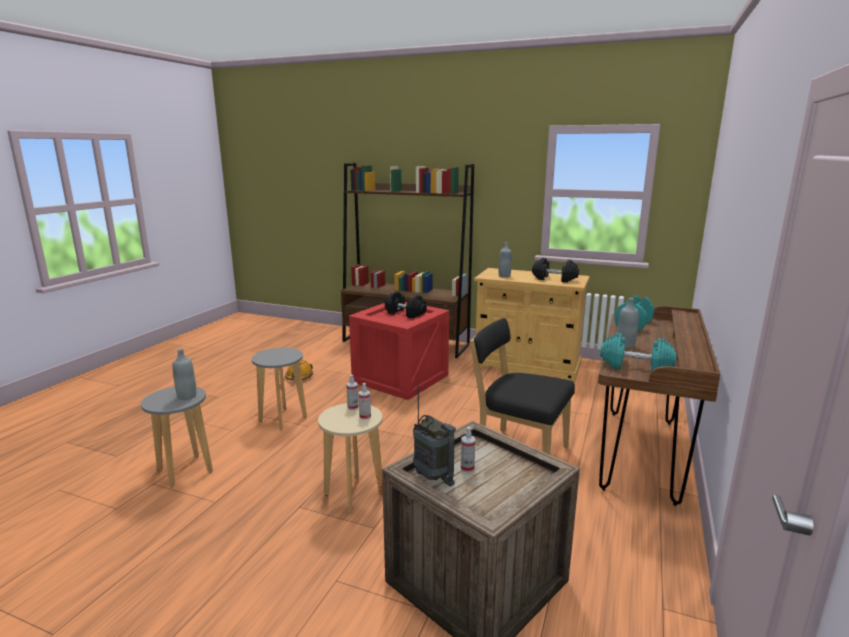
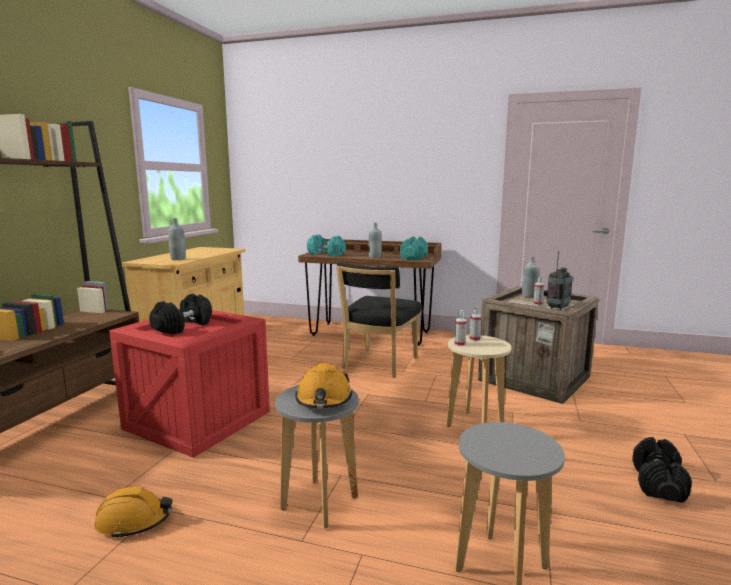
camera: 95 degrees left, 5 degrees down
grey bottle [173,349,196,400] -> grey bottle moved to [522,256,539,298]
black dumbbell [532,258,579,283] -> black dumbbell moved to [632,437,692,503]
none -> orange hard hat [295,363,352,408]

